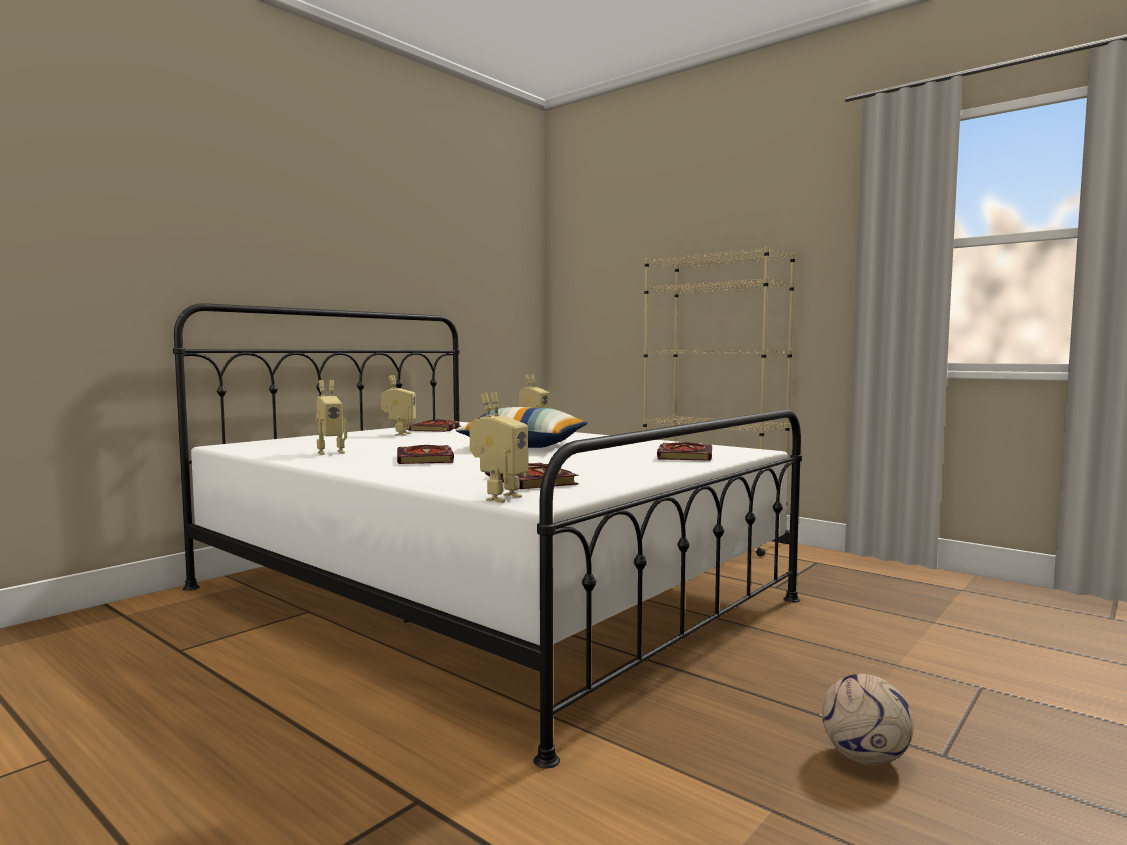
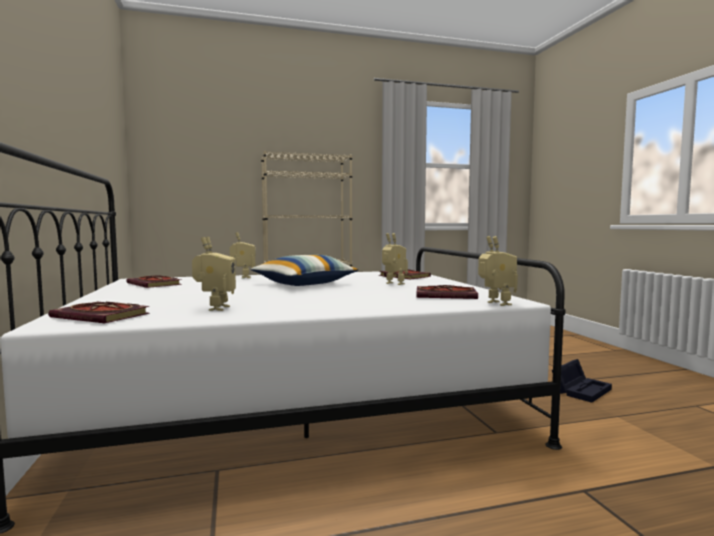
camera: 55 degrees left, 0 degrees up
toy robot [381,375,416,436] -> toy robot moved to [382,233,408,285]
book [397,445,454,464] -> book moved to [48,302,150,323]
football [822,674,914,766] -> black storage box [552,359,612,403]

